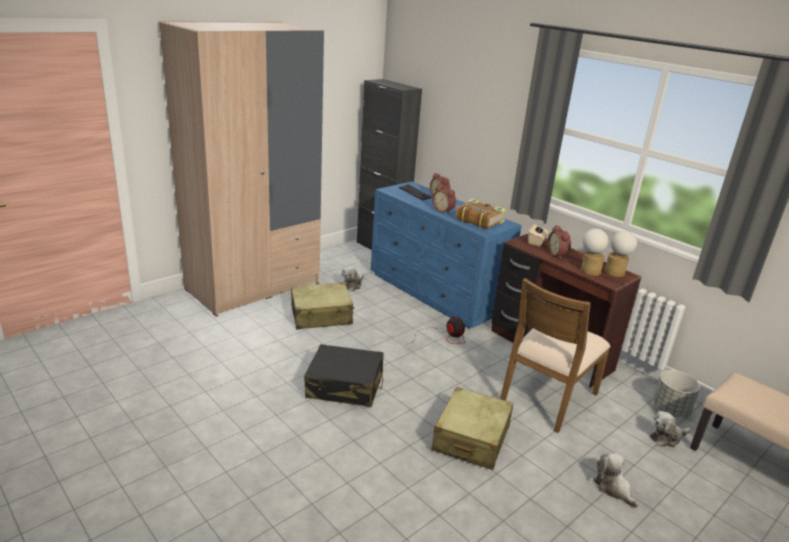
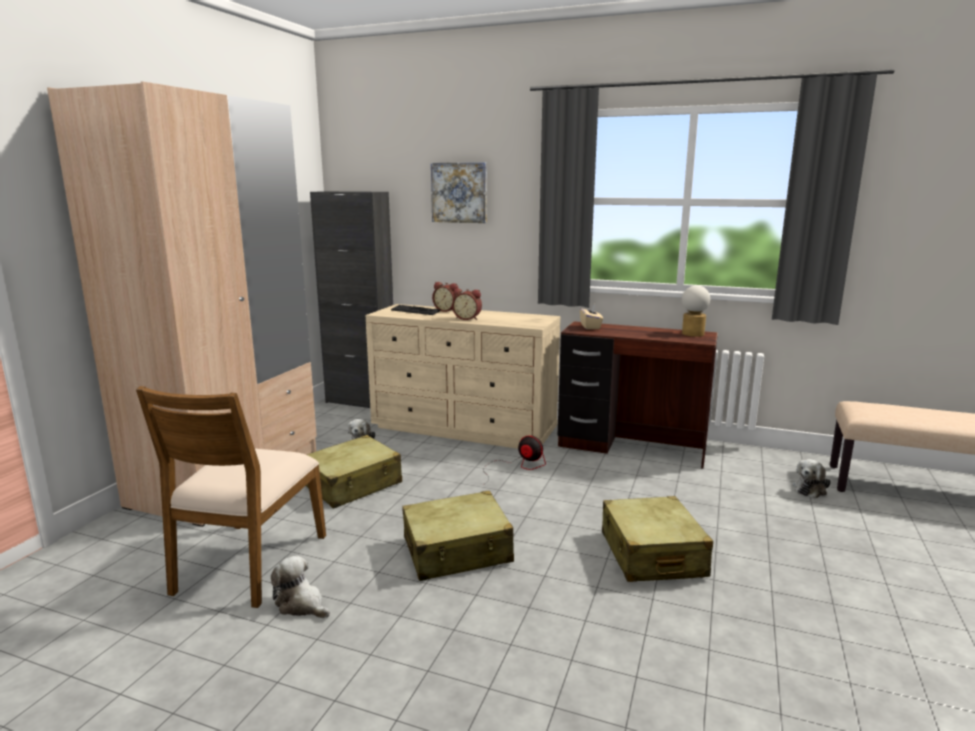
camera: 25 degrees left, 10 degrees down
black suitcase [304,344,384,407] -> beige suitcase [402,491,514,581]
blue dresser [371,181,521,329] -> beige dresser [366,304,560,449]
book [456,199,507,229] -> none
brown chair [500,278,611,433] -> brown chair moved to [136,386,326,608]
alarm clock [548,225,571,259] -> none
table lamp [581,229,609,276] -> none
plush toy [593,453,639,508] -> plush toy moved to [271,555,330,618]
grey planter [653,370,700,417] -> none
none -> picture [431,162,487,223]

